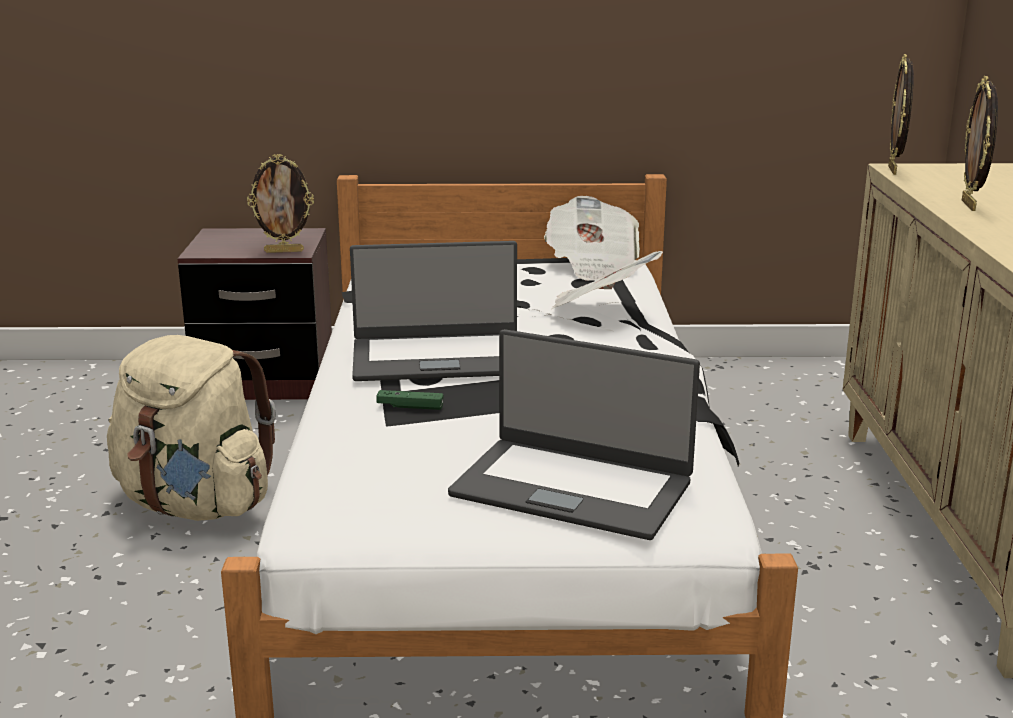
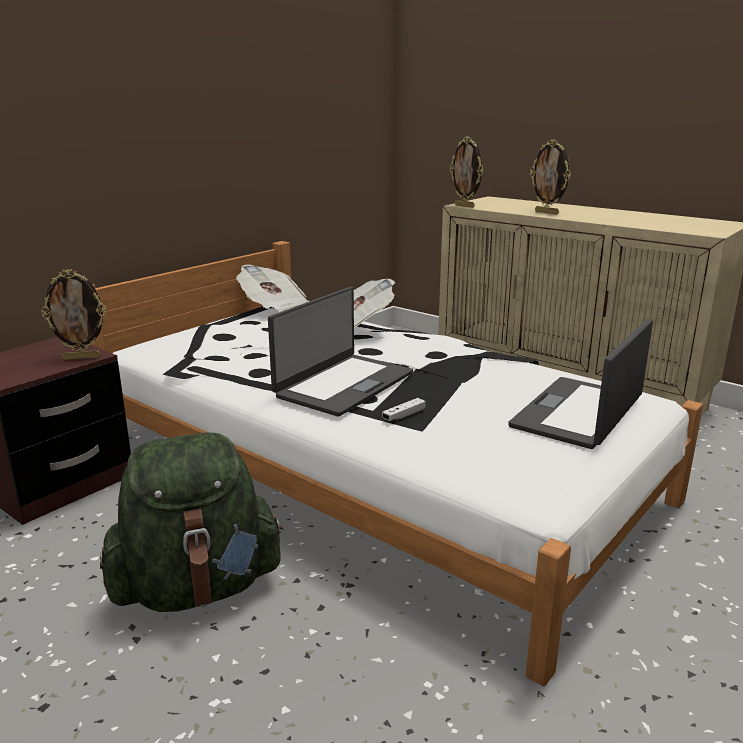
camera: 50 degrees left, 0 degrees up
beige backpack [107,335,276,521] -> green backpack [100,432,284,612]
picture frame [247,154,314,253] -> picture frame turned 45 degrees clockwise [41,269,106,360]
green game controller [376,390,444,410] -> white game controller [382,398,426,421]
laptop [448,329,700,540] -> laptop turned 150 degrees clockwise [508,318,653,449]

